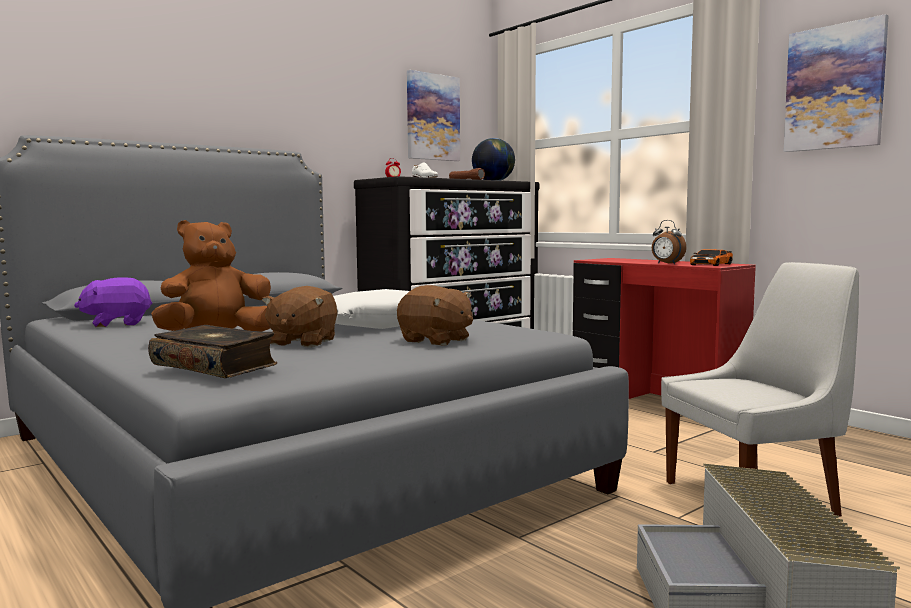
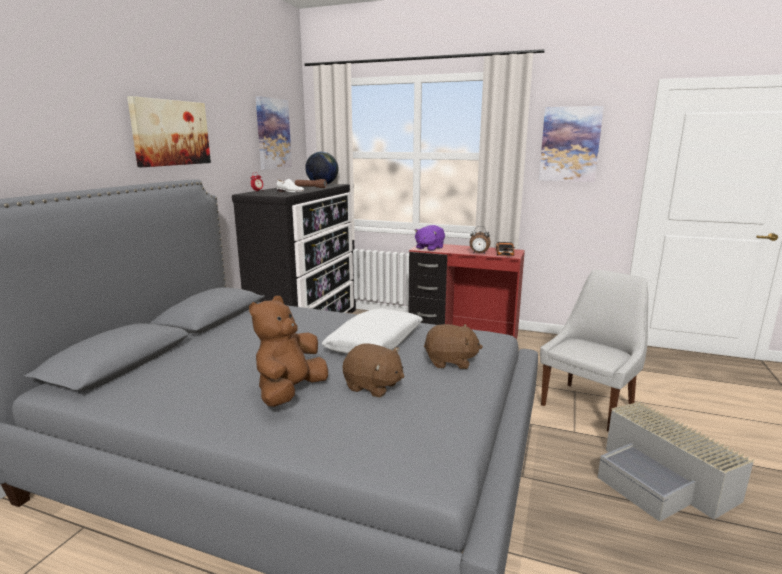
camera: 30 degrees left, 10 degrees up
purple plush toy [74,277,152,328] -> purple plush toy moved to [414,225,445,251]
book [148,325,277,378] -> none
brown plush toy [262,286,338,348] -> brown plush toy turned 45 degrees counterclockwise [343,343,404,398]
none -> picture [127,96,211,167]

